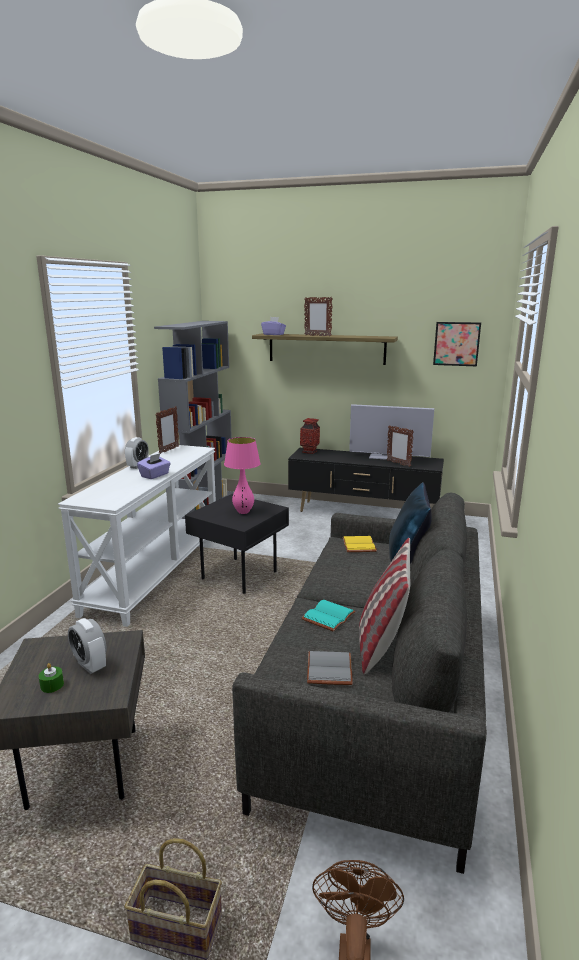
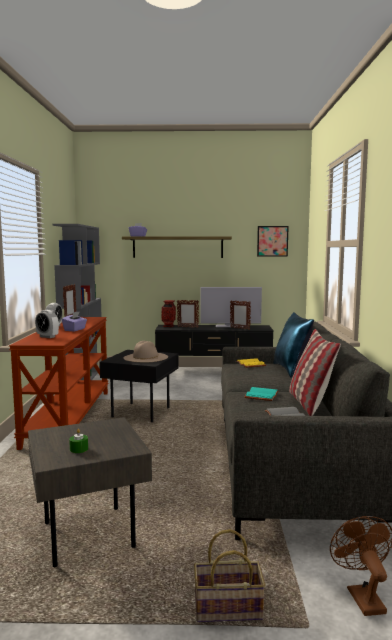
camera: 15 degrees left, 10 degrees down
white console table [58,445,216,627] -> brown console table [9,317,109,450]
alarm clock [68,618,107,674] -> alarm clock moved to [35,310,59,338]
pink table lamp [224,437,261,514] -> beige hat [123,341,168,362]
picture frame [304,296,333,336] -> picture frame moved to [177,300,199,328]

